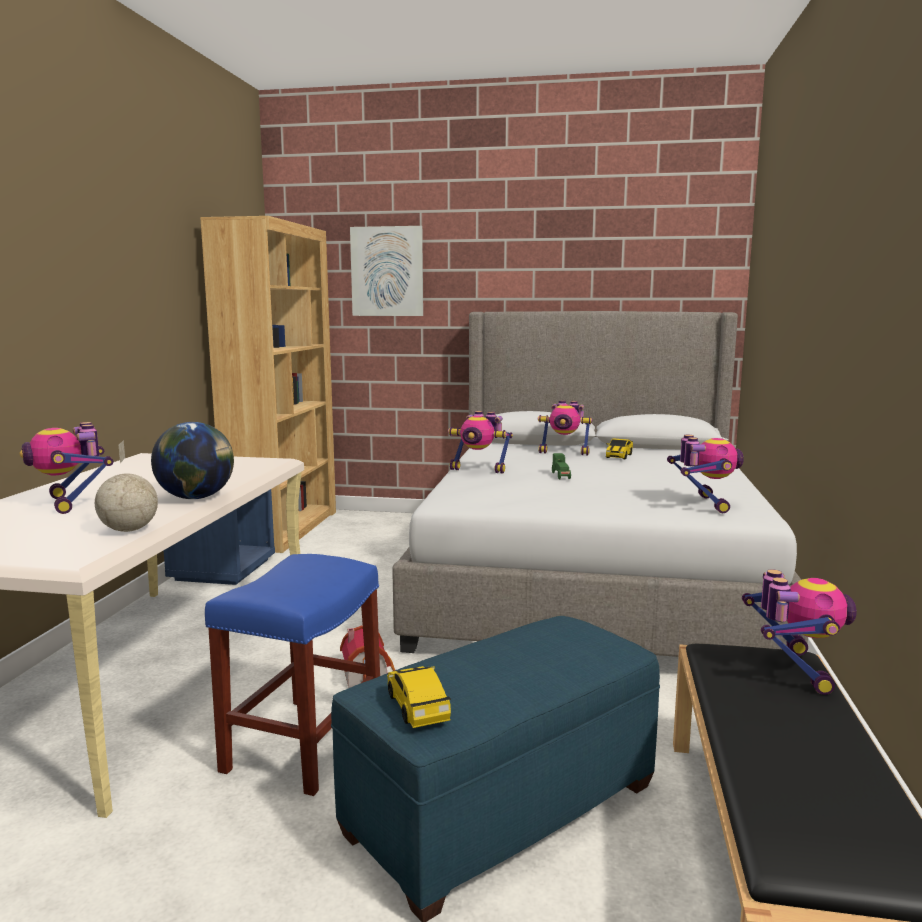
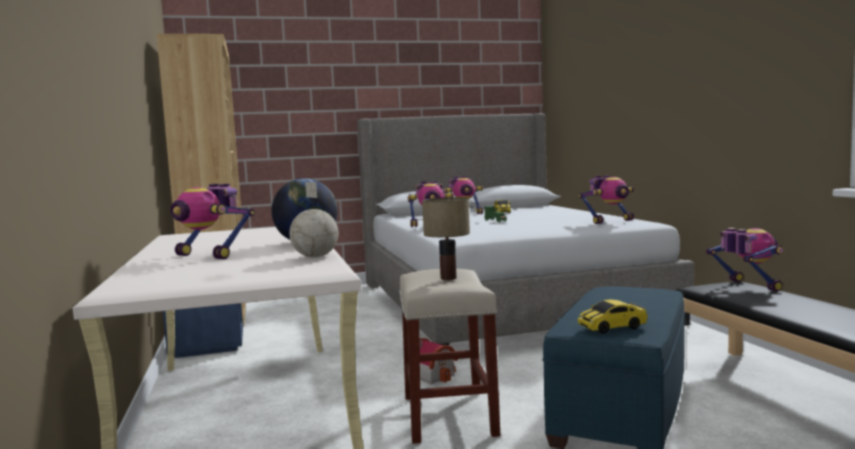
camera: 25 degrees left, 5 degrees down
blue stool [205,554,380,796] -> beige stool [399,269,501,444]
picture [350,226,423,316] -> none
toy car [387,666,451,728] -> toy car turned 60 degrees counterclockwise [578,299,648,333]
toy robot [667,435,744,513] -> toy robot turned 90 degrees clockwise [579,175,634,224]
none -> table lamp [422,197,470,280]

